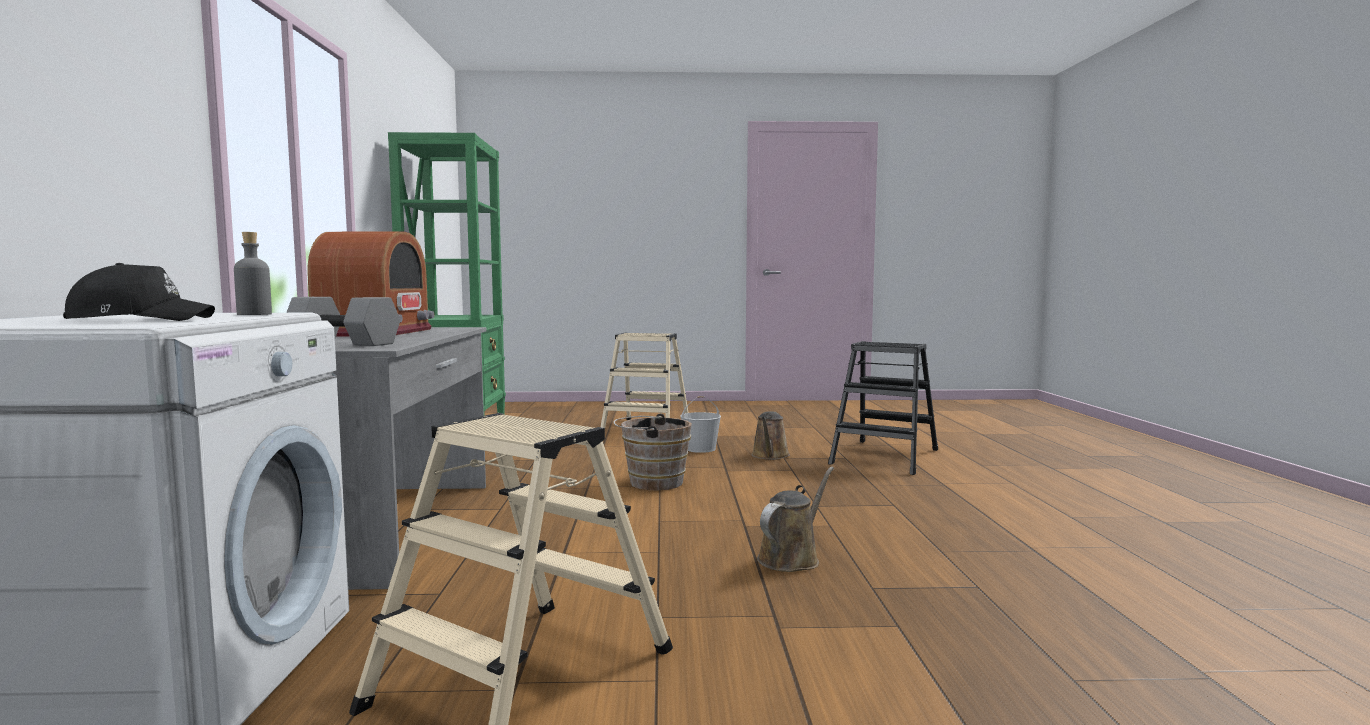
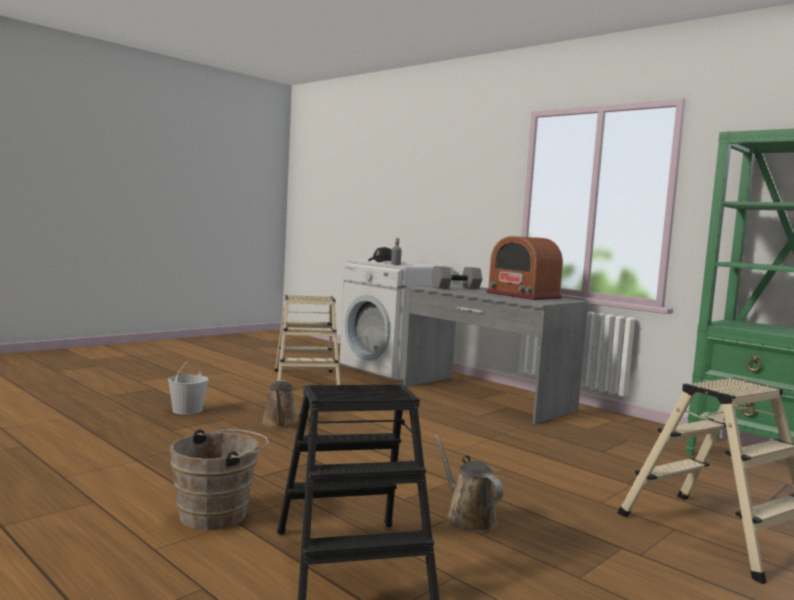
camera: 135 degrees right, 0 degrees up
brown bucket [613,414,692,490] -> brown bucket moved to [170,429,268,530]
white bucket [680,396,721,453] -> white bucket moved to [168,360,209,415]

